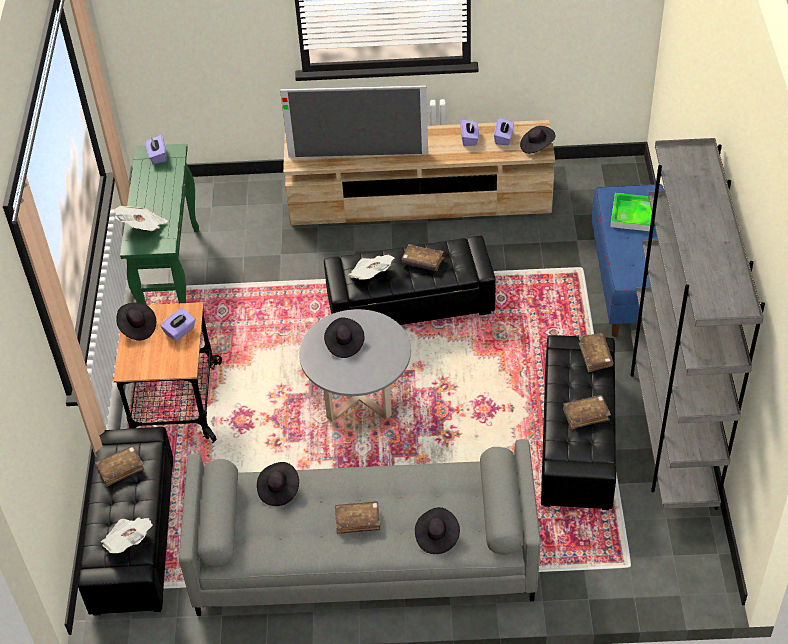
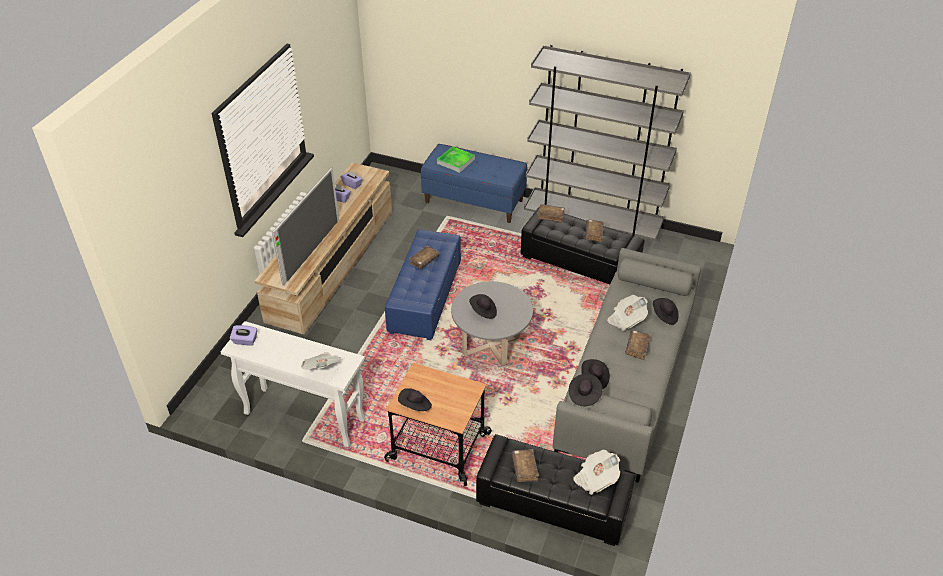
camera: 70 degrees left, 5 degrees down
green console table [120,144,199,304] -> white console table [220,321,365,447]
purple tissue box [161,308,196,341] -> none
black ottoman [324,235,496,325] -> blue ottoman [385,229,461,340]
newspaper [348,255,395,280] -> newspaper moved to [607,295,648,331]
black hat [520,126,555,154] -> black hat moved to [569,373,603,406]

